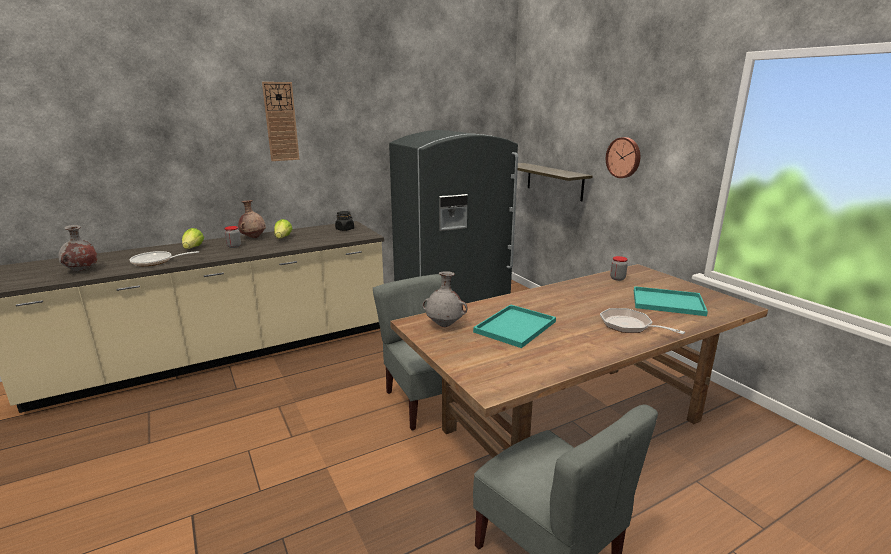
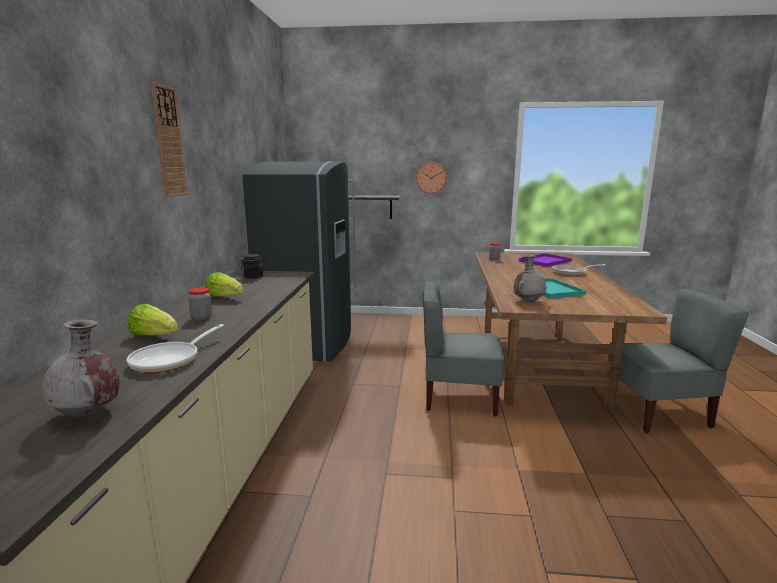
camera: 55 degrees left, 5 degrees down
brown vase [238,200,266,238] -> none
turquoise tray [634,286,708,316] -> purple tray [519,253,572,267]

